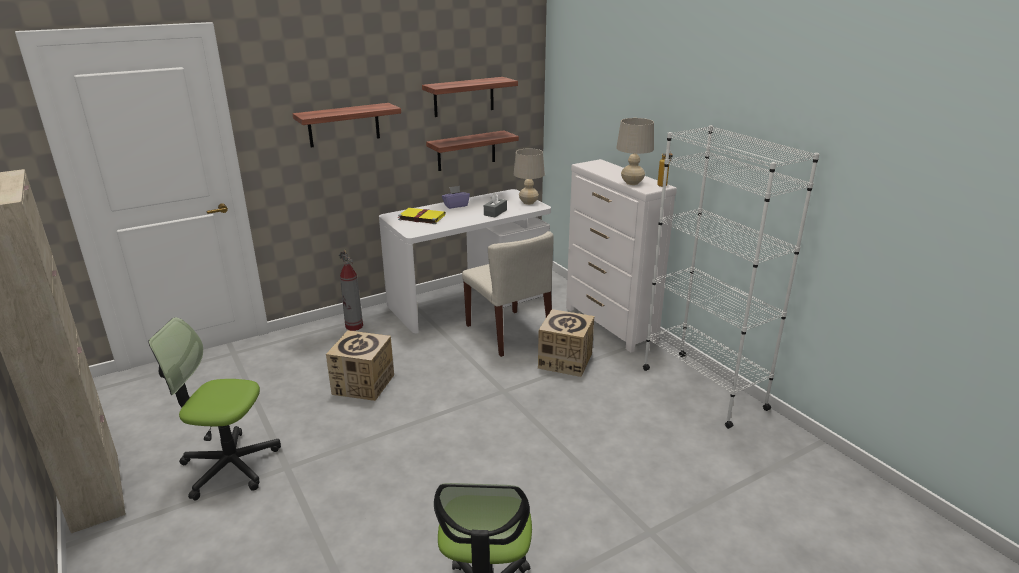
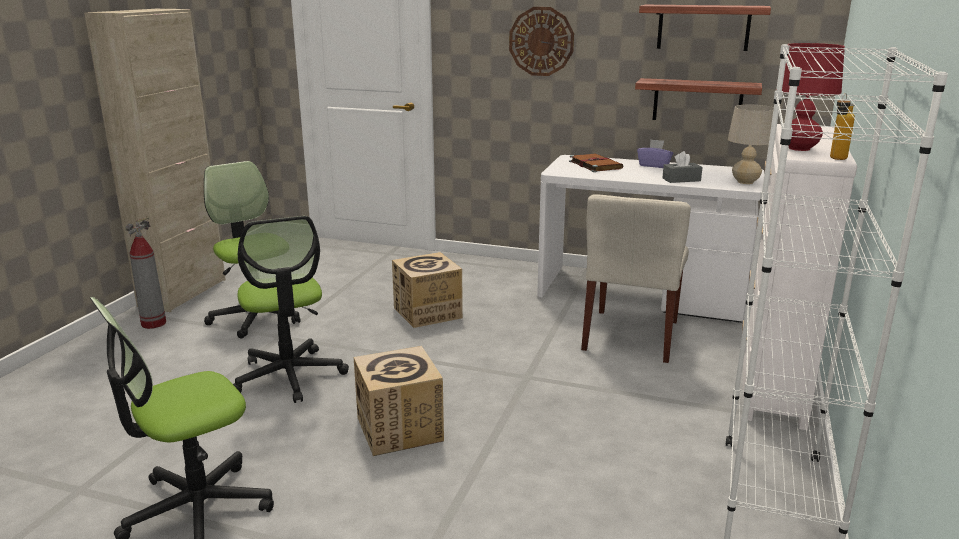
camera: 50 degrees right, 5 degrees down
shelf [293,103,401,148] -> wall clock [509,7,574,76]
fire extinguisher [339,249,363,331] -> fire extinguisher moved to [126,217,166,329]
yellow book [398,208,446,224] -> brown book [569,153,623,172]
cardboard box [538,309,594,377] -> cardboard box moved to [354,346,444,456]
beige table lamp [616,118,654,185] -> red table lamp [781,43,845,151]
none -> office chair [233,216,349,403]

